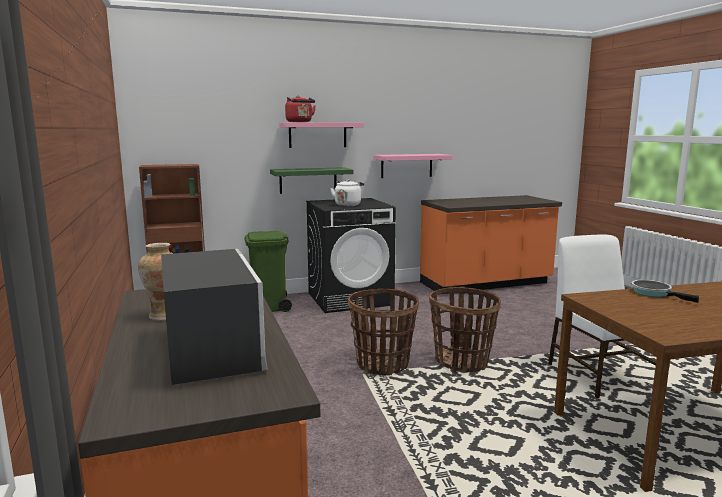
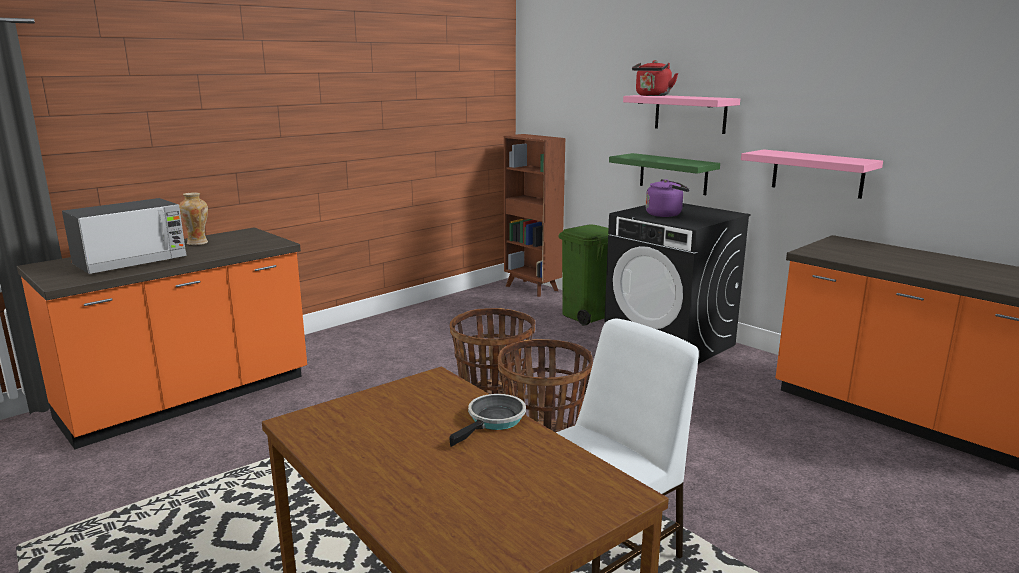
camera: 65 degrees right, 5 degrees up
white kettle [330,180,364,206] -> purple kettle [646,179,690,217]

